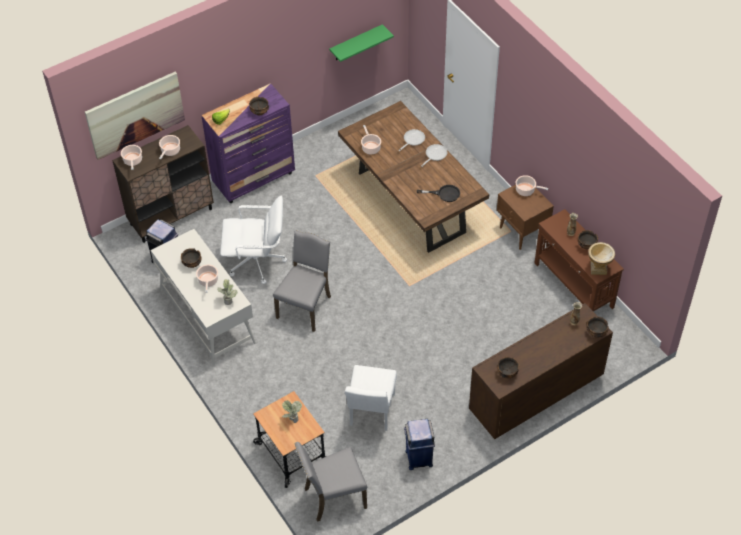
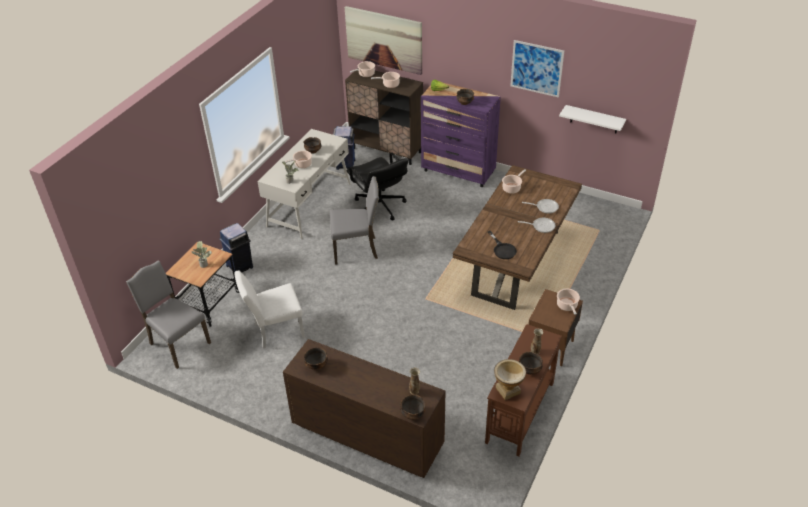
camera: 60 degrees right, 10 degrees down
white office chair [220,196,287,284] -> black office chair [347,152,409,220]
green shelf [329,24,394,62] -> white shelf [559,105,626,133]
blue trash can [404,419,435,470] -> blue trash can moved to [220,223,253,273]
none -> picture [510,40,564,98]

